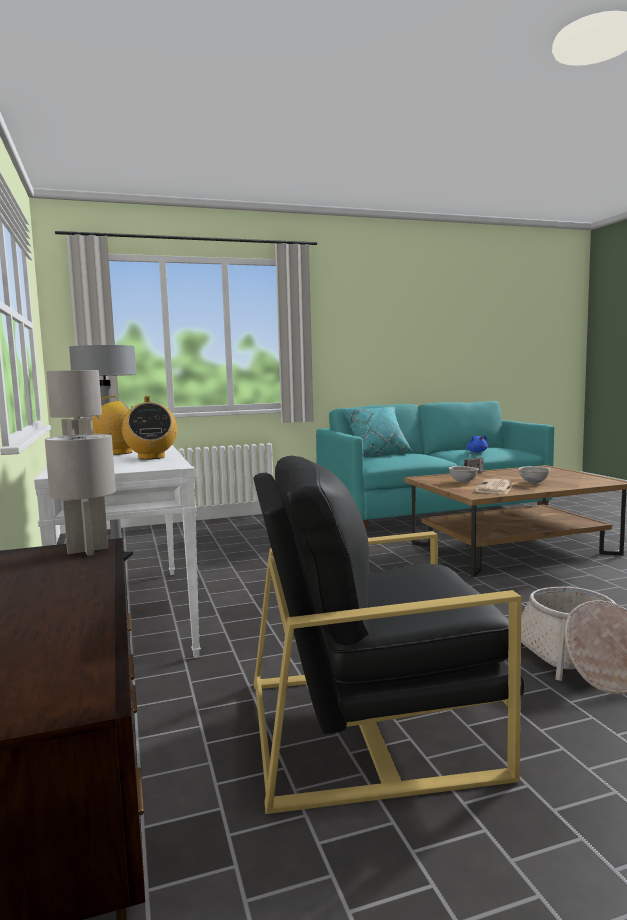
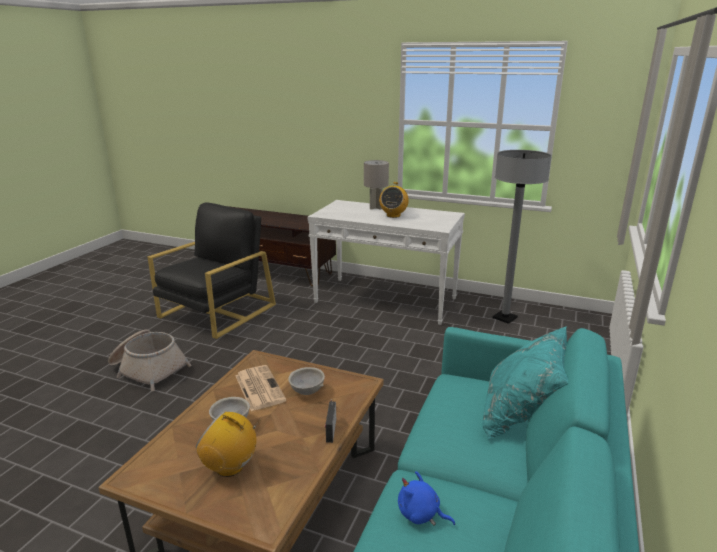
camera: 130 degrees right, 15 degrees up
grey table lamp [45,434,116,556] -> none
radio [122,396,177,460] -> radio moved to [196,411,261,477]

